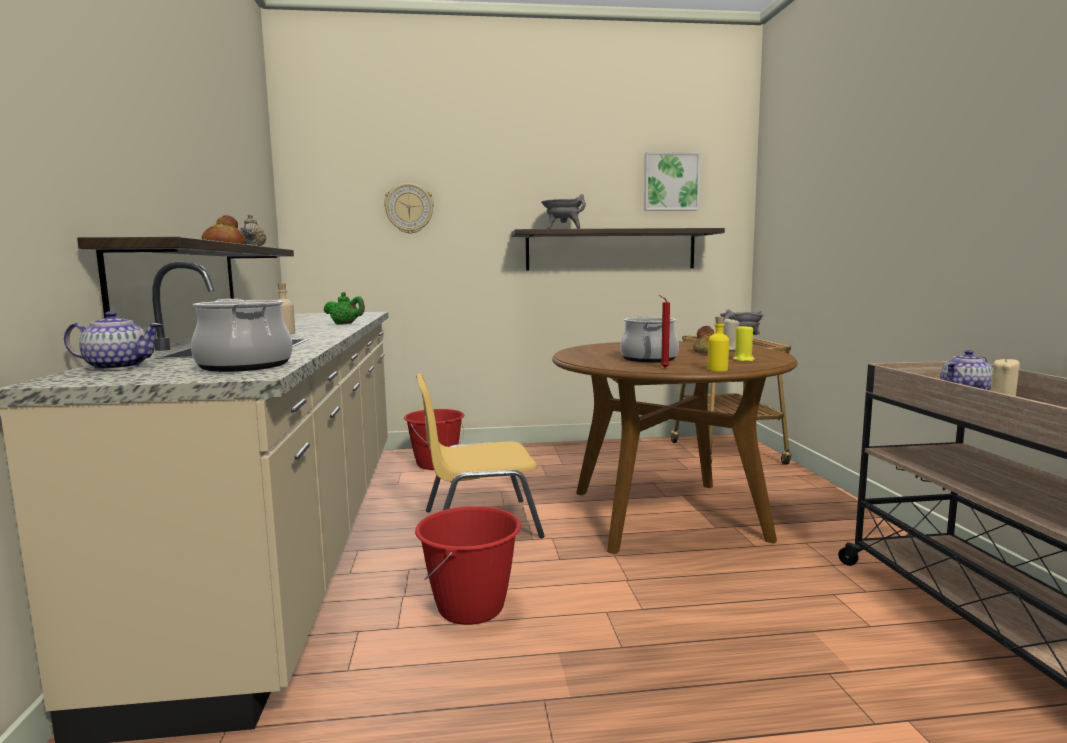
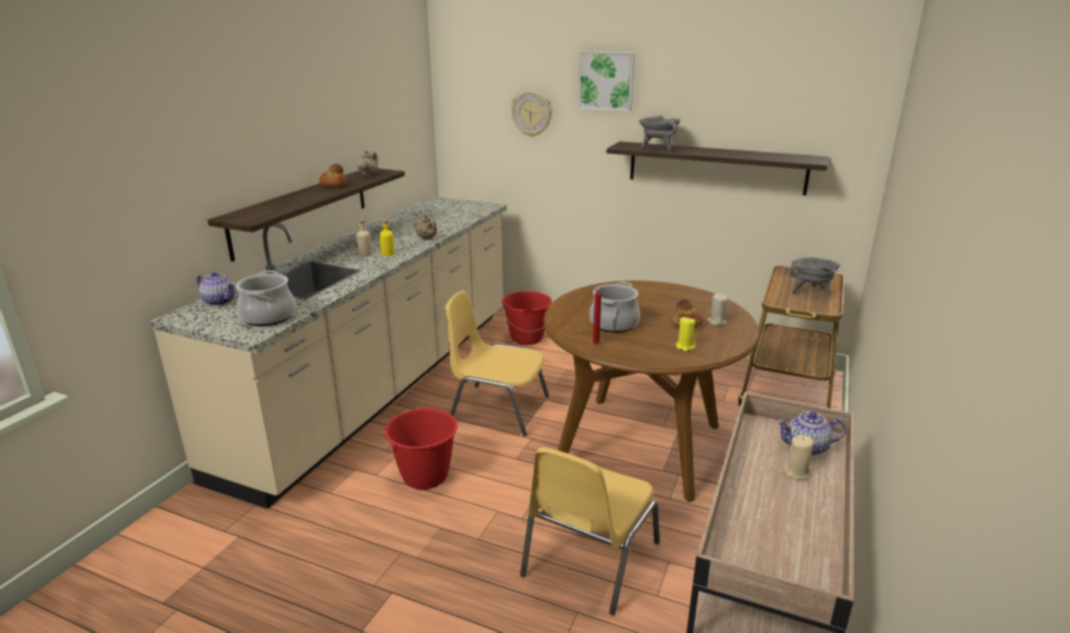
camera: 30 degrees right, 15 degrees up
green teapot [324,292,365,325] -> beige teapot [414,214,437,239]
picture [644,152,701,211] -> picture moved to [578,51,635,112]
yellow bottle [707,316,729,371] -> yellow bottle moved to [380,219,395,256]
none -> yellow chair [520,447,660,615]

